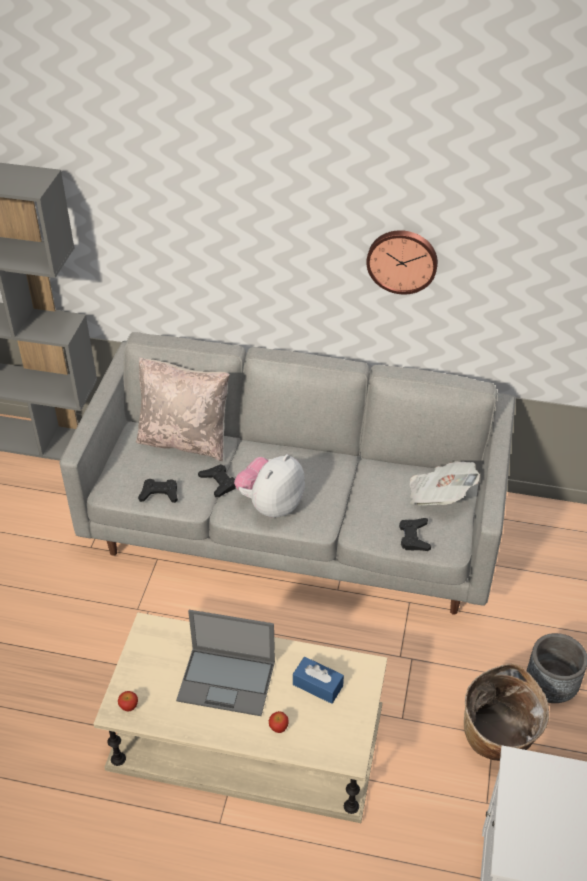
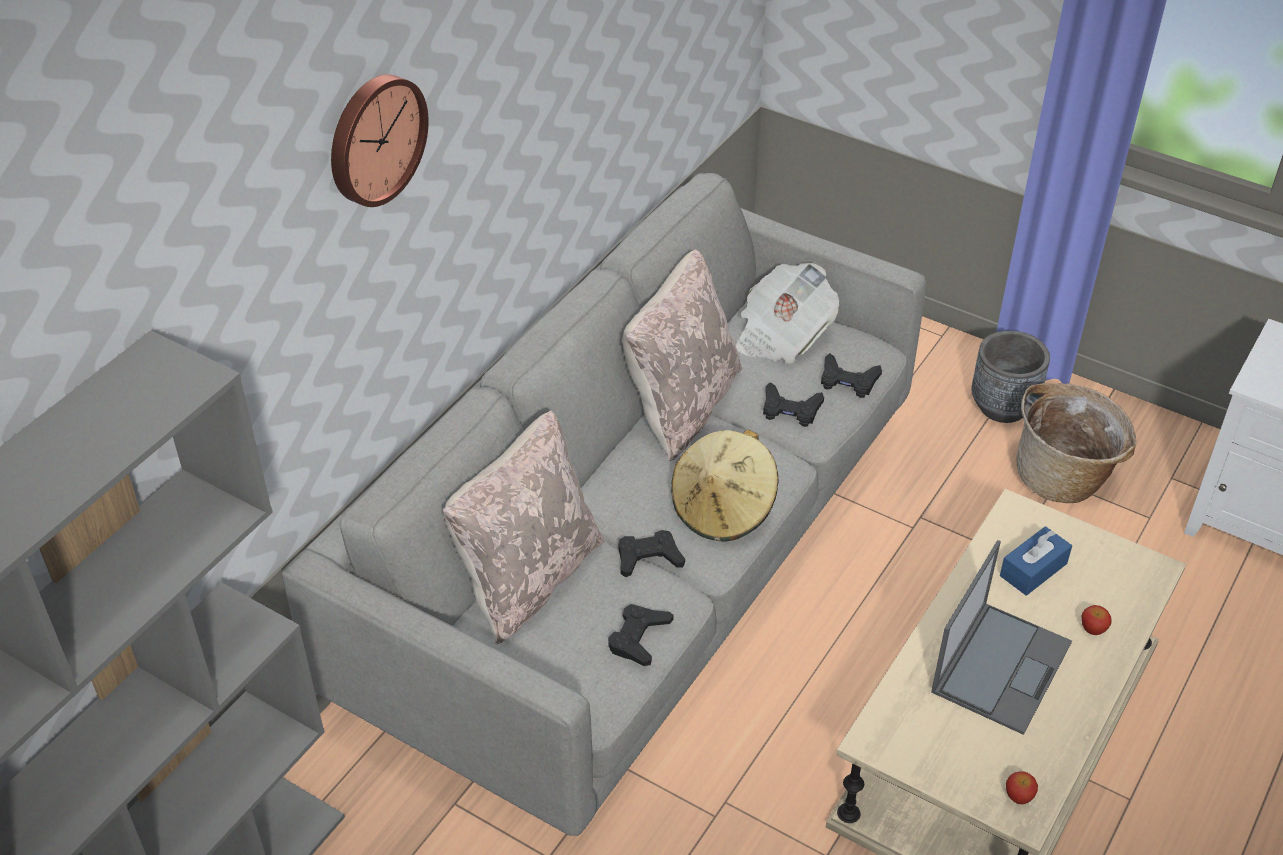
camera: 70 degrees left, 0 degrees up
plush toy [234,454,305,518] -> beige hat [671,430,778,542]
wall clock [366,230,438,294] -> wall clock moved to [331,74,429,207]
none -> beige pillow [622,249,742,461]
none -> black game controller [763,382,824,427]

